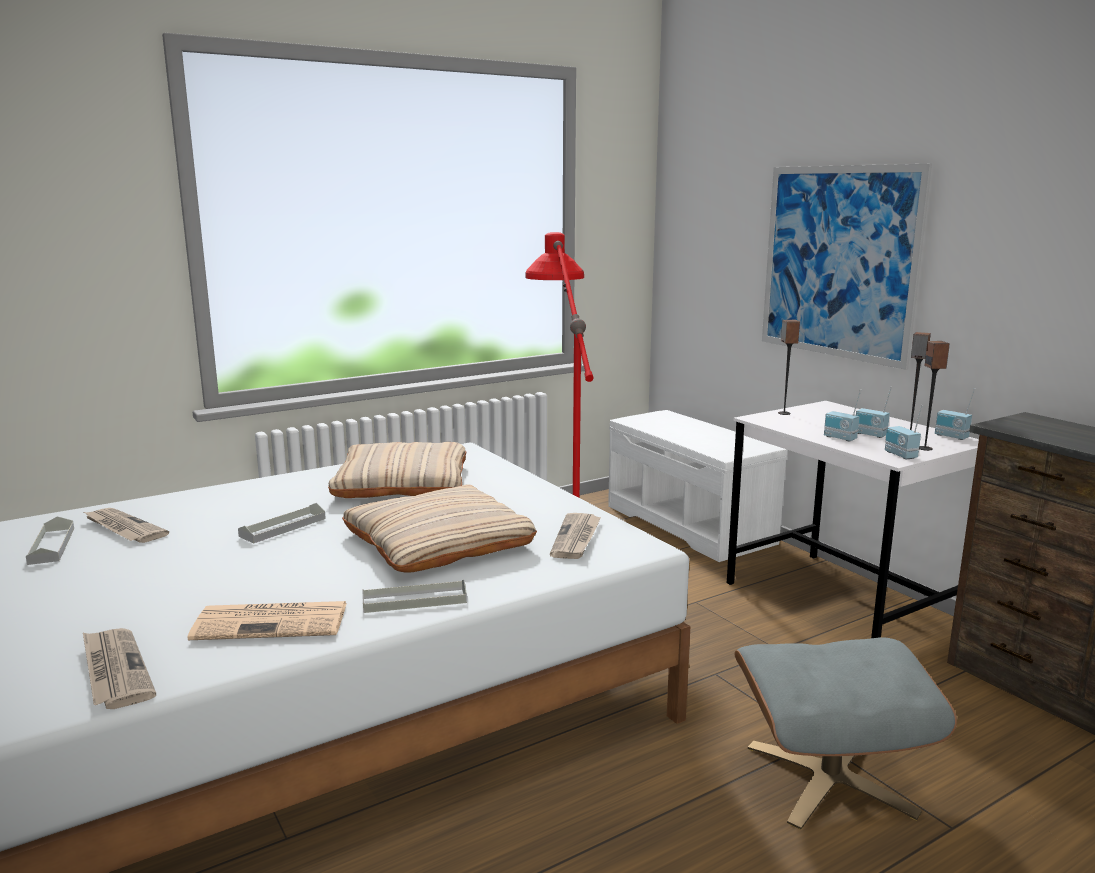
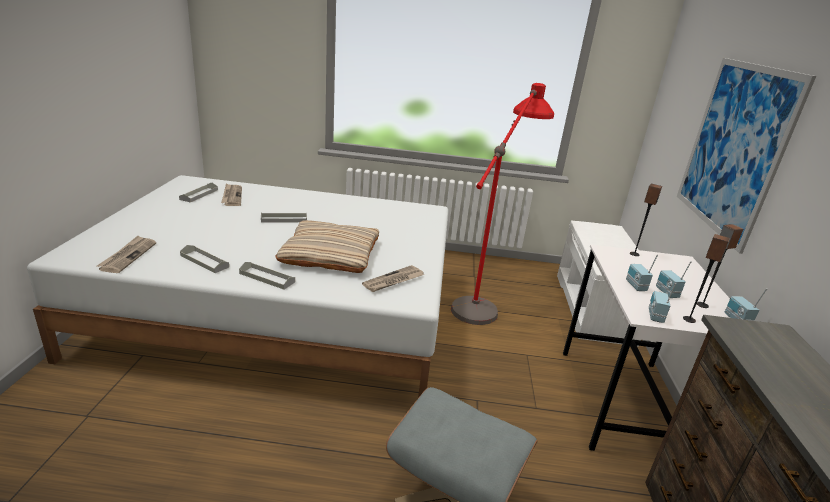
camera: 35 degrees right, 10 degrees up
newspaper [187,601,347,640] -> grey tray [180,245,229,273]
beige pillow [328,442,466,498] -> none

